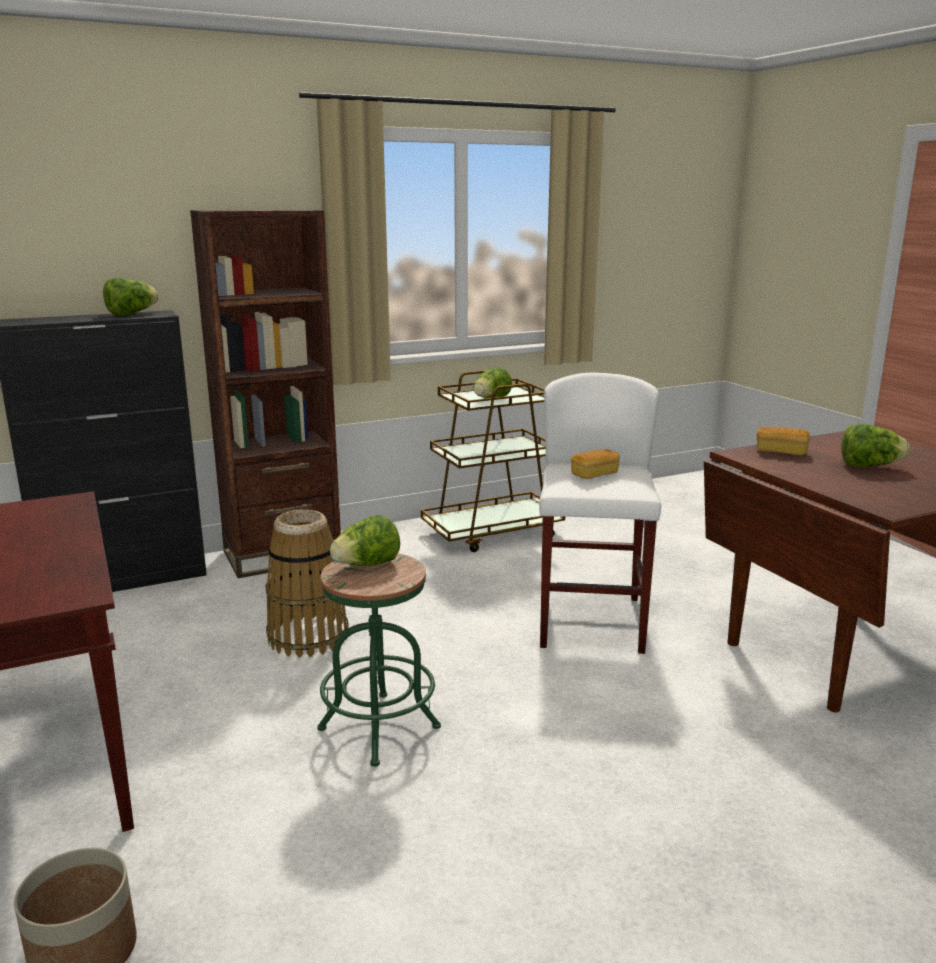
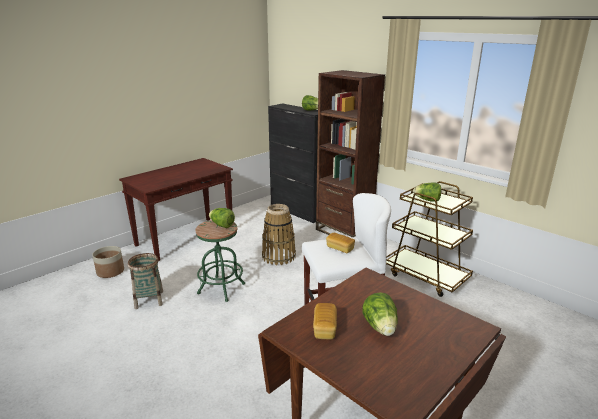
camera: 70 degrees right, 5 degrees up
bread [757,427,810,455] -> bread moved to [313,303,337,339]
none -> basket [128,253,163,309]

